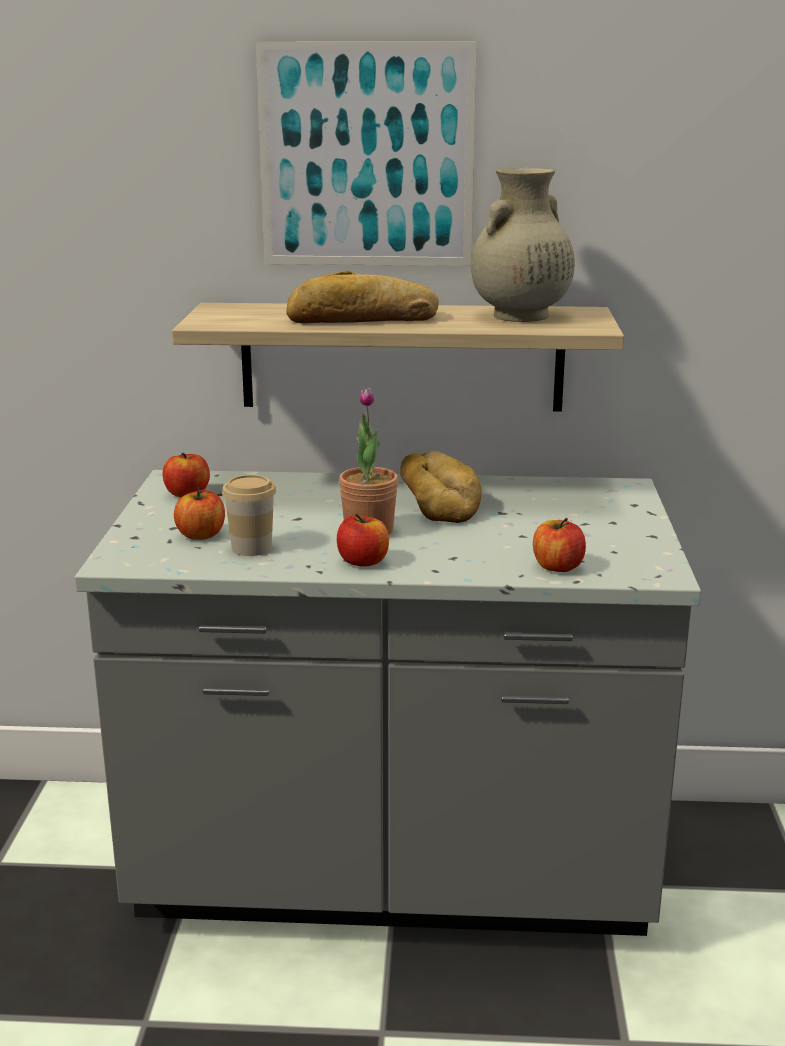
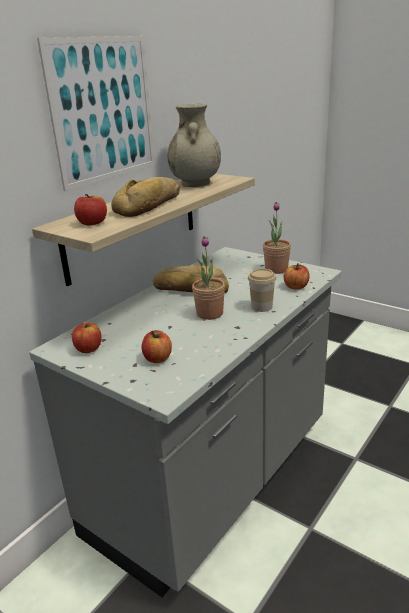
camera: 55 degrees left, 5 degrees up
cup [222,475,276,556] -> cup moved to [248,269,276,312]
apple [337,514,389,567] -> apple moved to [74,194,107,225]
none -> potted plant [263,202,291,274]

